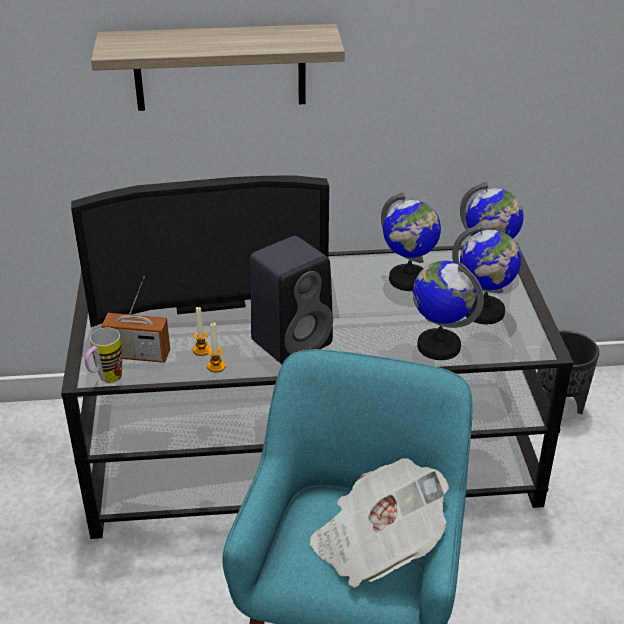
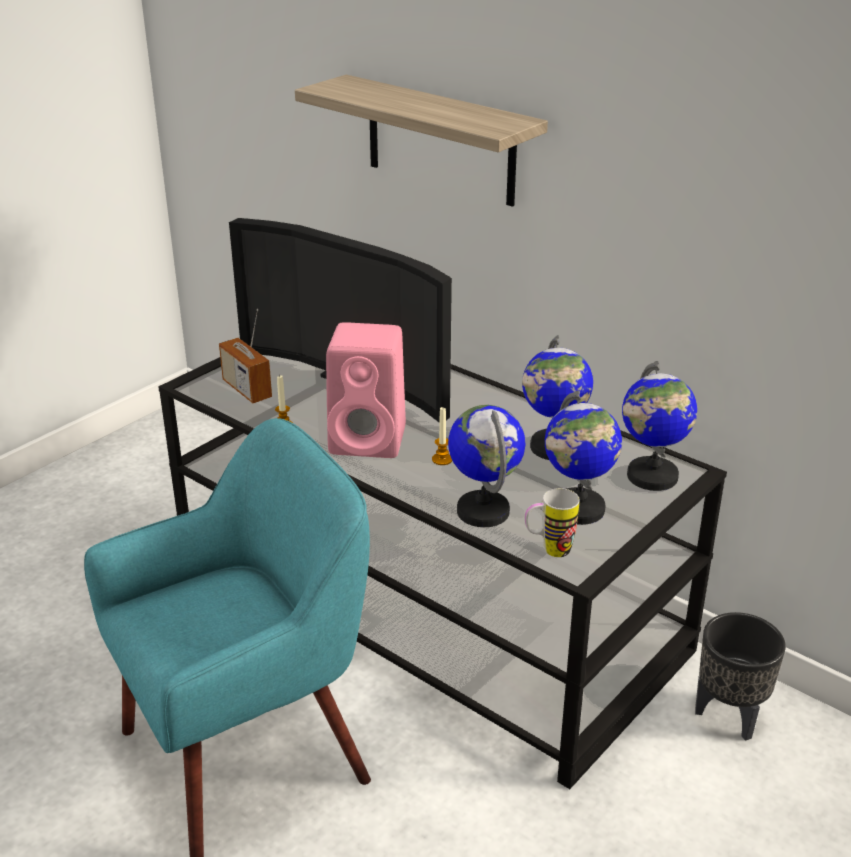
camera: 45 degrees right, 5 degrees down
mug [84,328,122,383] -> mug moved to [525,488,580,557]
candle [193,307,211,356] -> candle moved to [432,407,452,465]
black speaker [250,236,333,364] -> pink speaker [326,322,406,458]
newspaper [310,458,449,588] -> none

